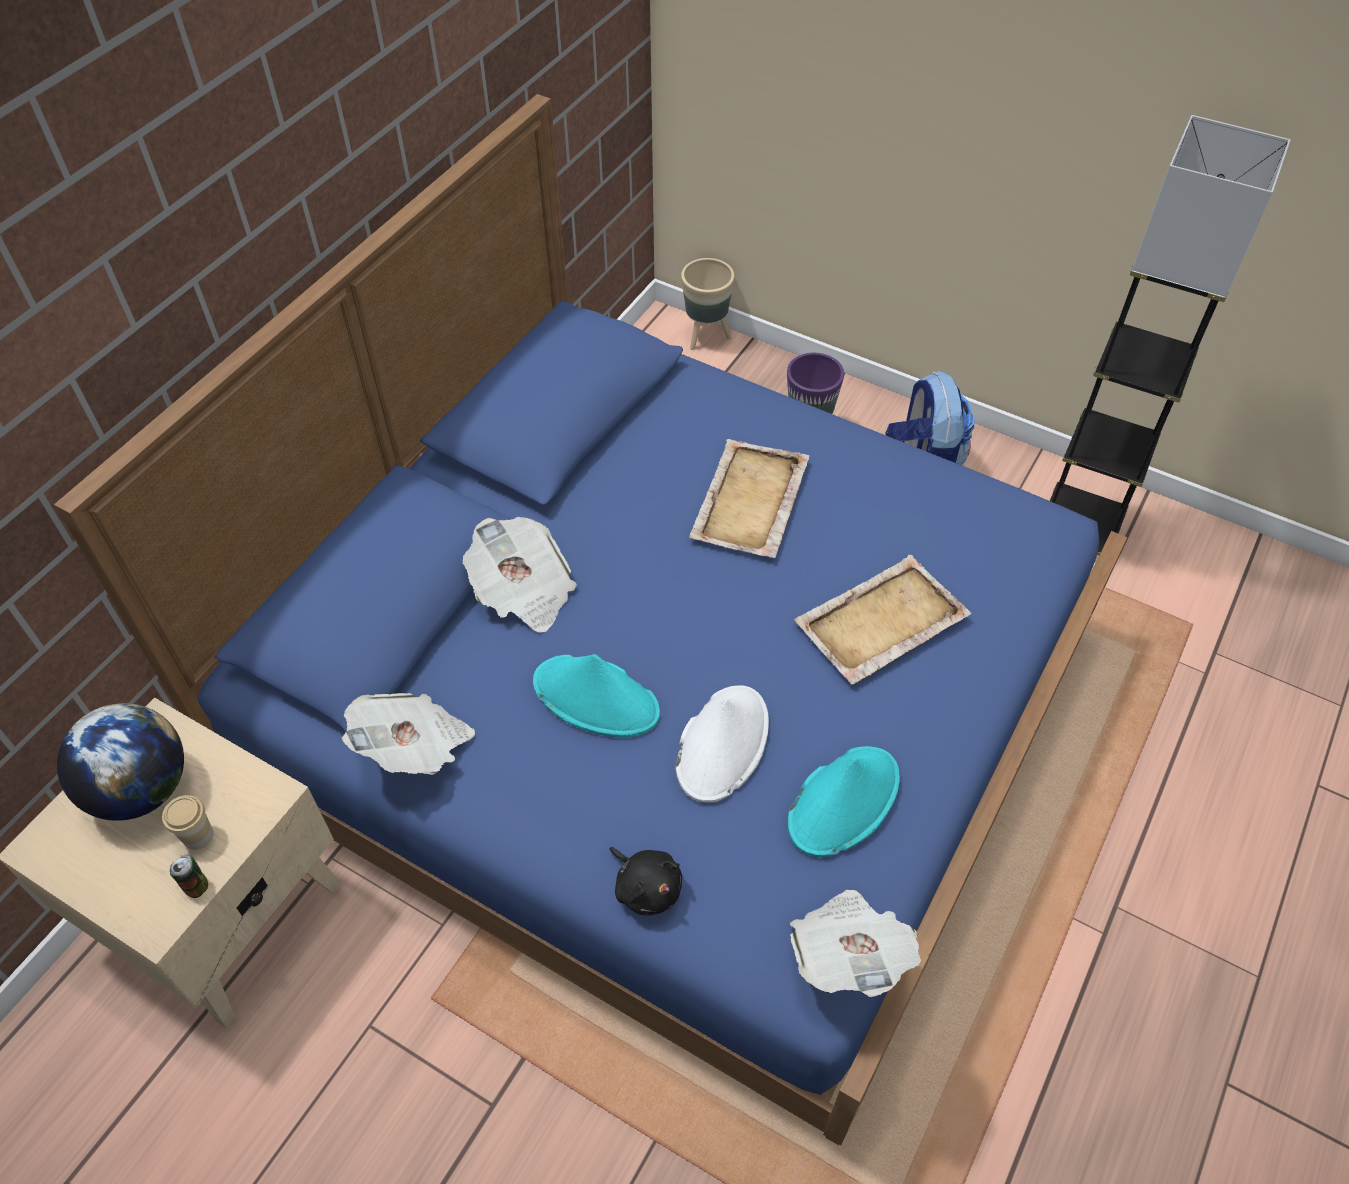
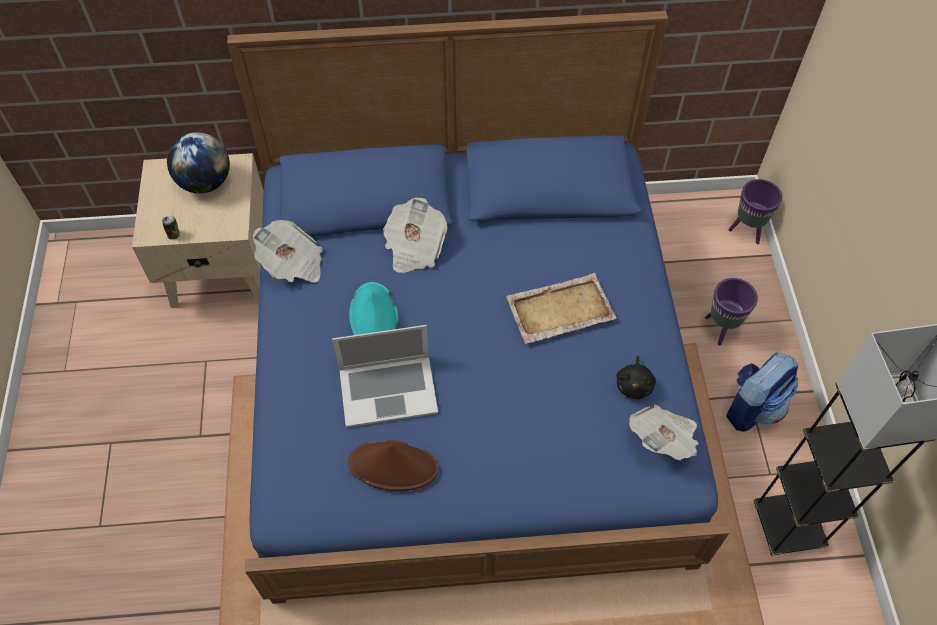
camera: 55 degrees right, 5 degrees up
cup [162,795,214,850] -> none
black plush toy [609,847,682,916] -> black plush toy moved to [616,356,656,399]
white hat [676,685,769,803] -> laptop [332,325,438,428]
beige planter [681,258,734,350] -> purple planter [728,179,782,244]
turquoise hat [788,746,900,857] -> brown hat [348,440,439,491]
newspaper [790,890,921,997] -> newspaper moved to [629,405,699,460]
beige tray [794,555,971,685] -> none

